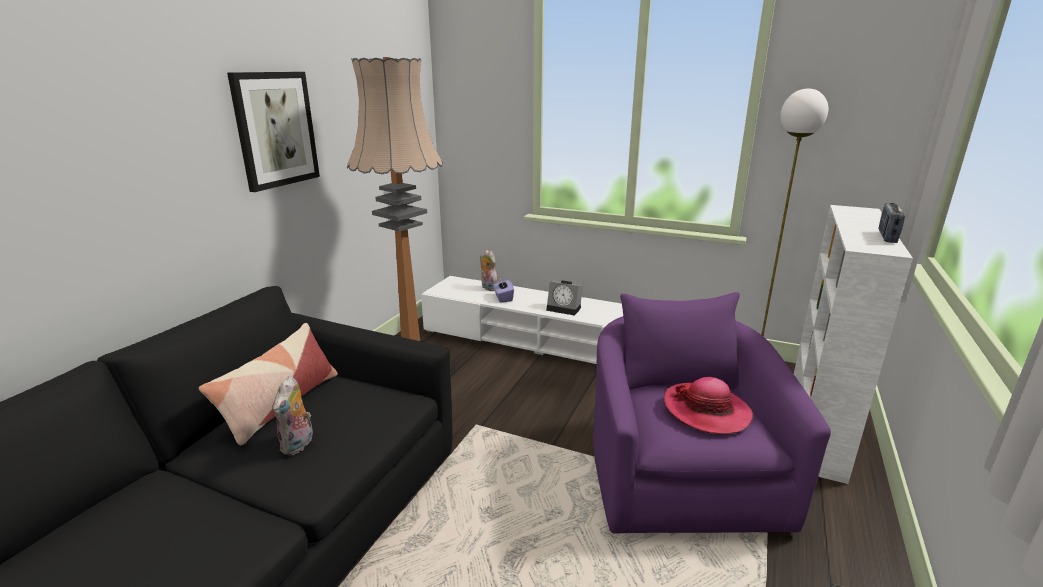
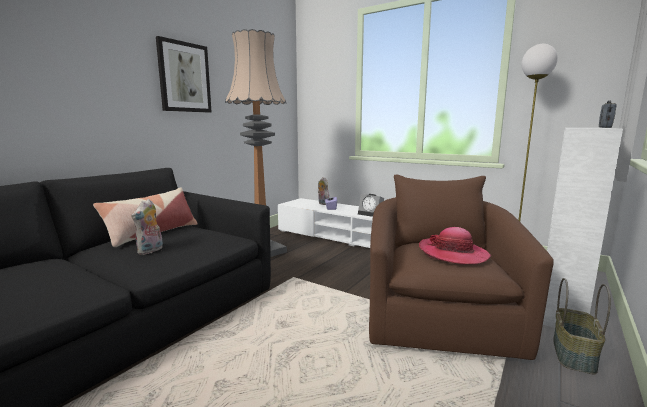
camera: 10 degrees right, 10 degrees down
purple armchair [593,292,831,534] -> brown armchair [369,175,554,360]
none -> basket [553,278,611,374]

